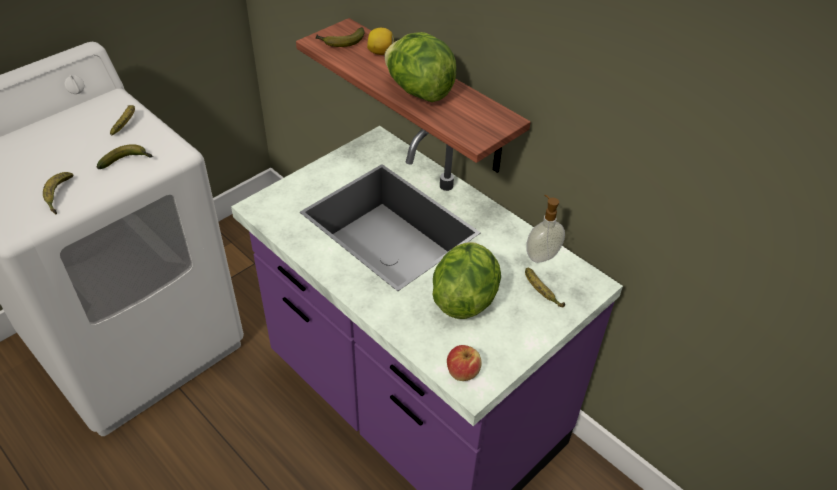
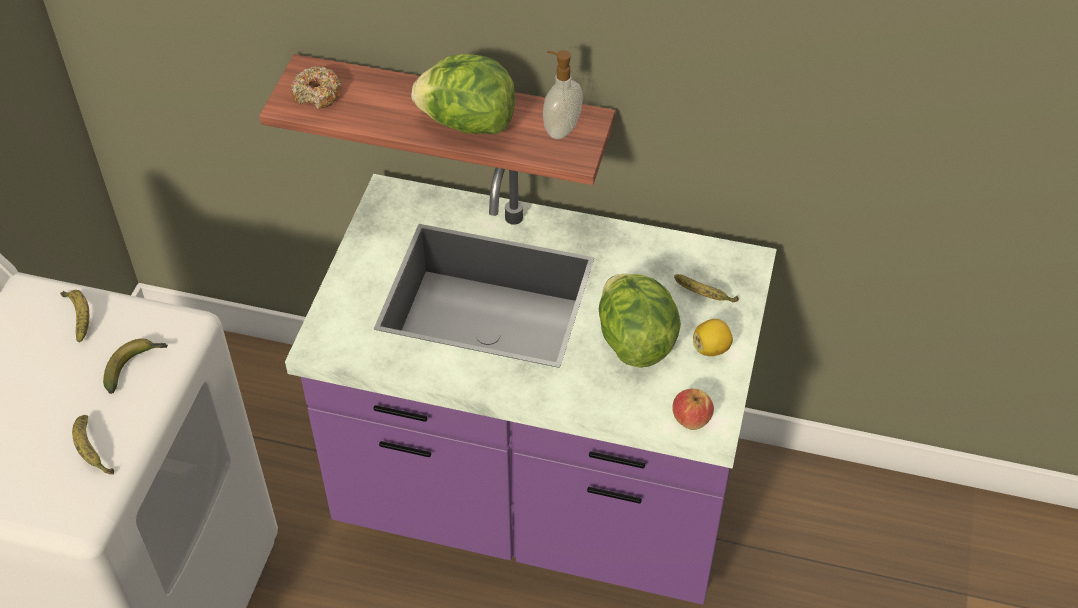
camera: 30 degrees left, 5 degrees up
banana [315,27,365,47] -> donut [291,66,341,109]
lemon [367,28,394,55] -> lemon moved to [693,319,733,356]
soap dispenser [526,195,565,263] -> soap dispenser moved to [543,50,583,139]

